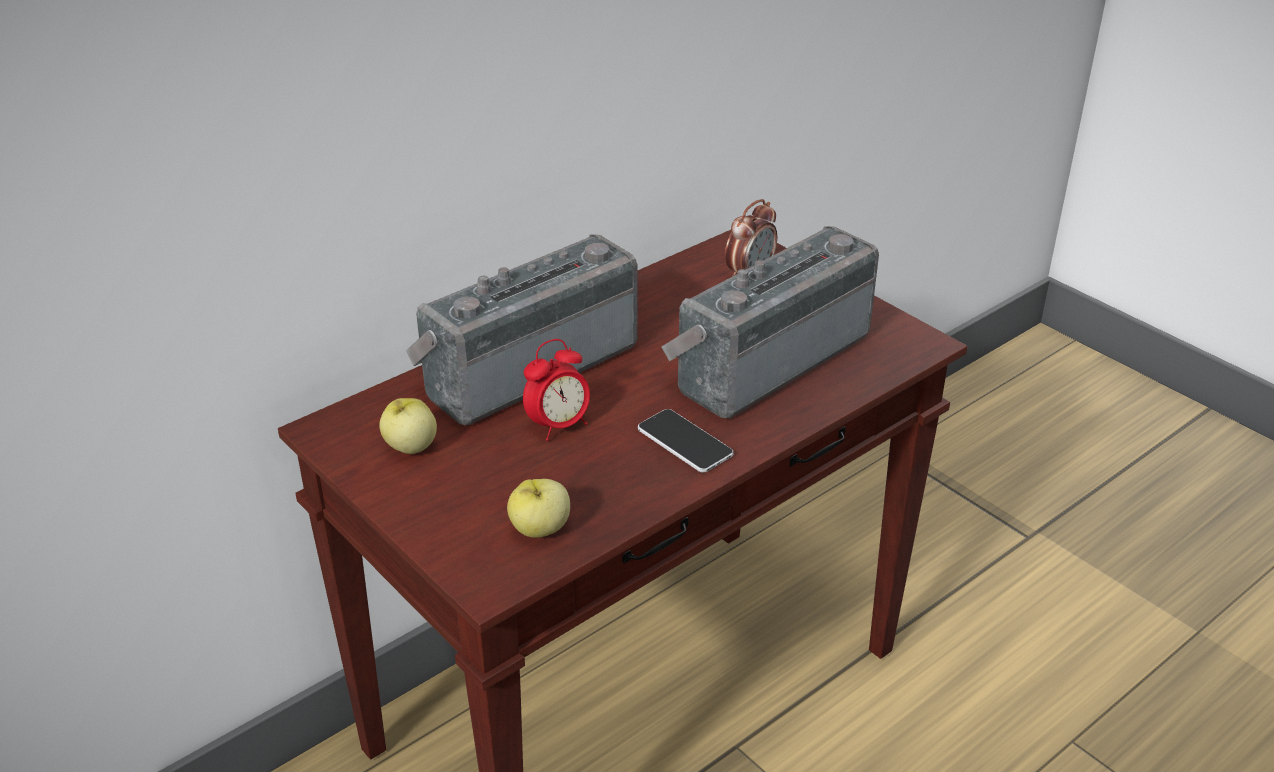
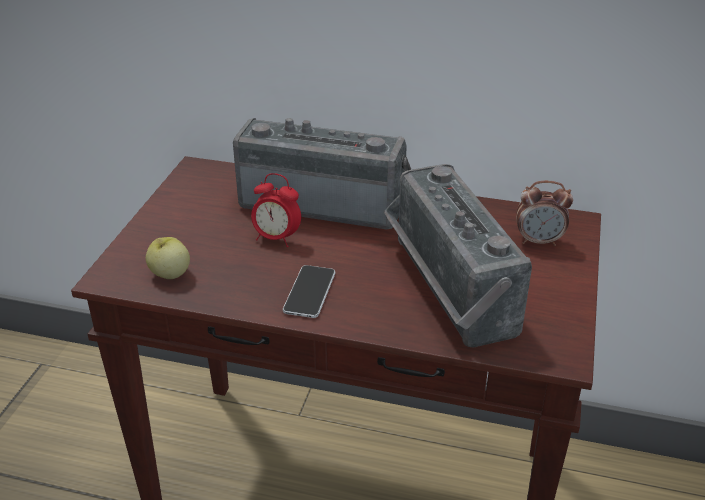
camera: 55 degrees right, 0 degrees up
apple [379,398,437,454] -> none
radio [661,226,879,418] -> radio turned 120 degrees counterclockwise [384,164,532,348]

